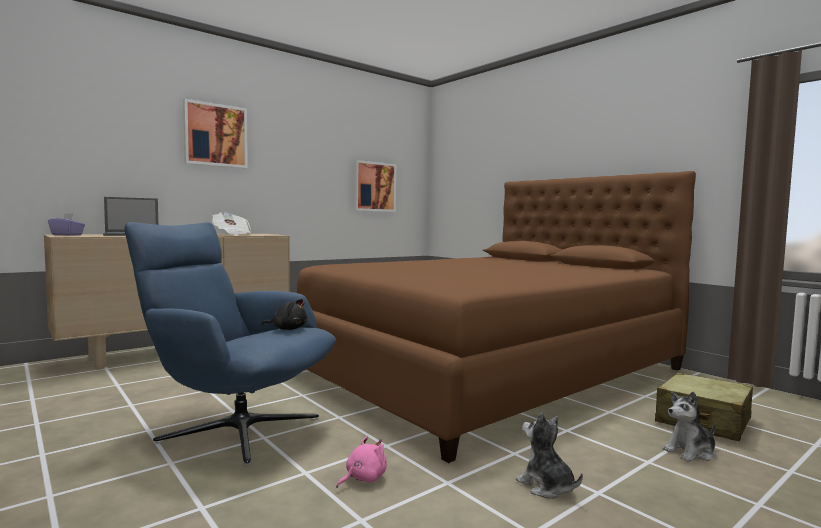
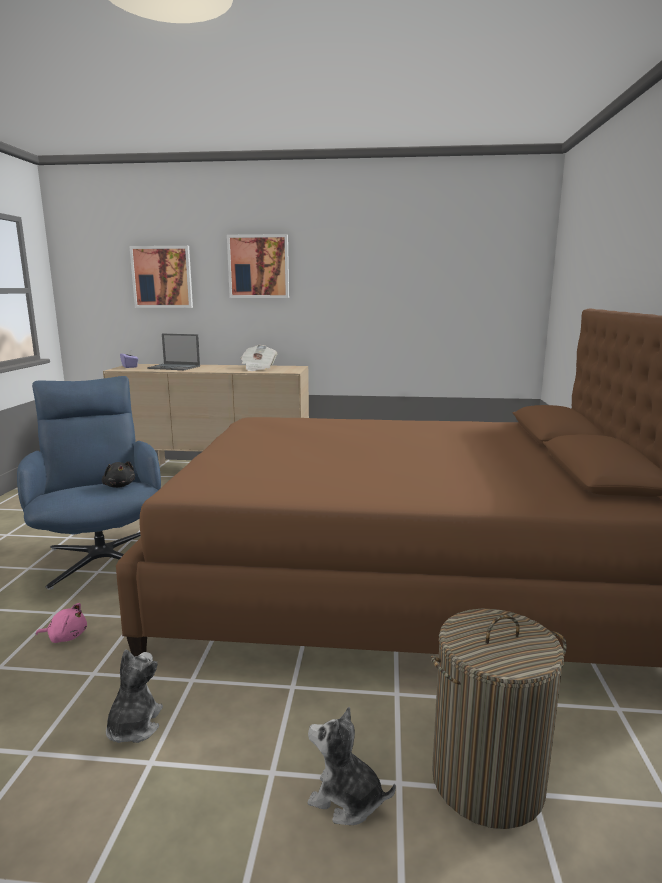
camera: 45 degrees right, 10 degrees up
picture [354,160,396,212] -> picture moved to [129,246,193,308]
beige suitcase [655,373,753,441] -> laundry basket [431,609,567,829]

